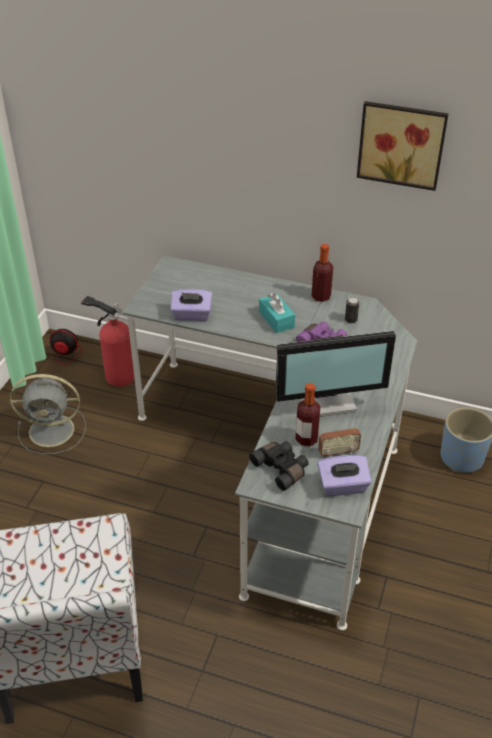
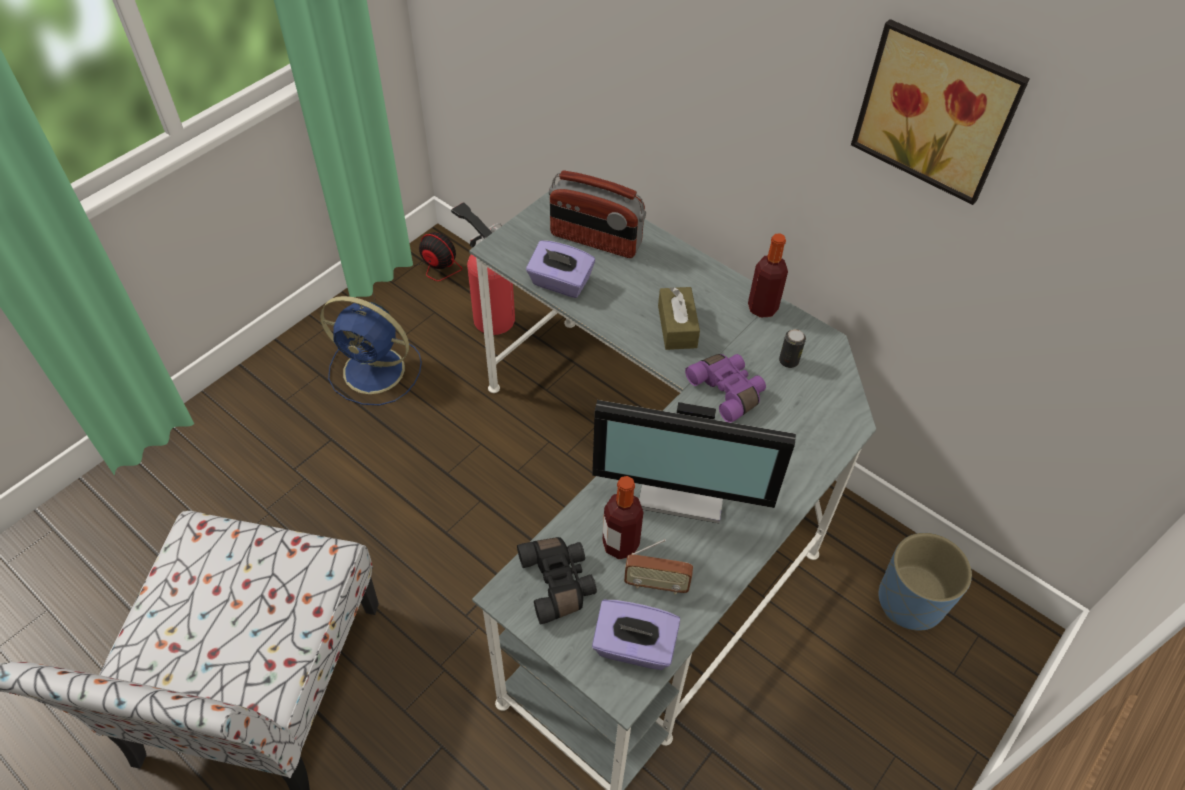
camera: 20 degrees right, 10 degrees up
grey fan [10,374,86,454] -> blue fan [320,296,422,405]
turquoise tissue box [259,293,295,333] -> brown tissue box [658,287,700,350]
none -> radio [549,170,646,258]

